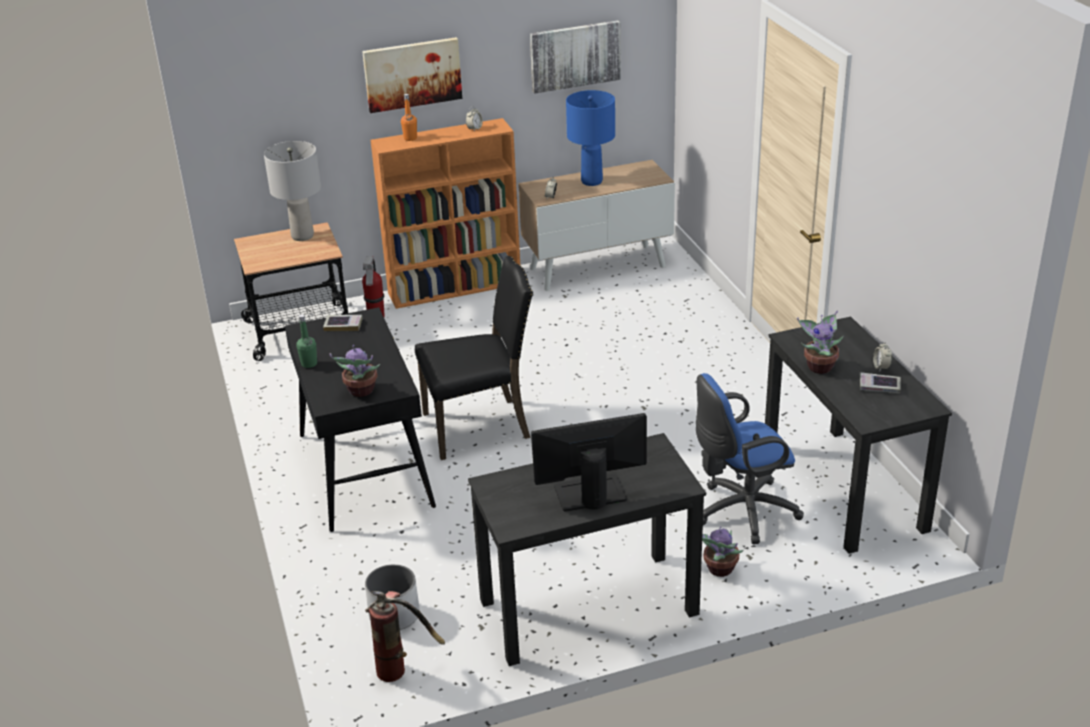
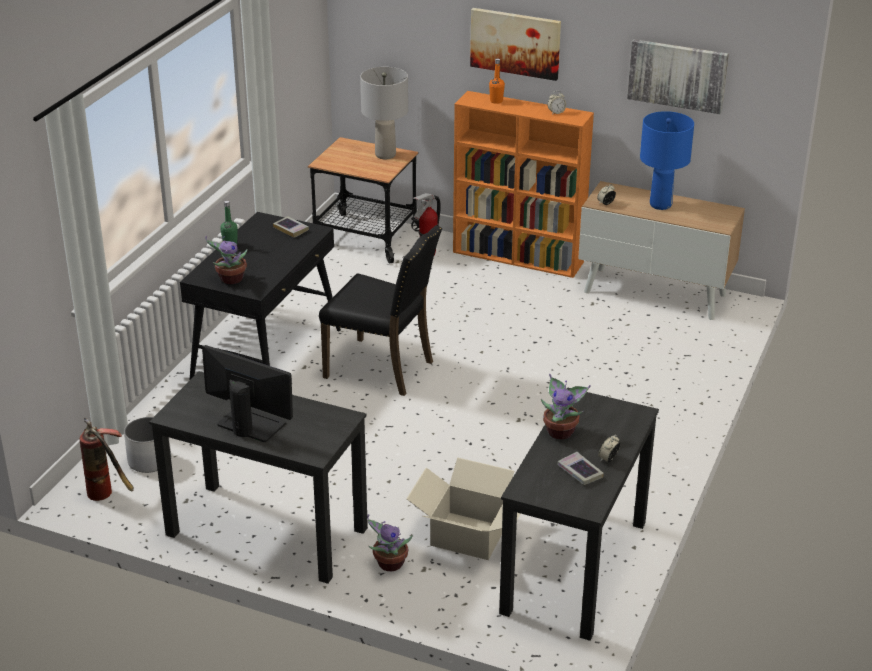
camera: 40 degrees right, 0 degrees up
blue office chair [696,373,804,544] -> cardboard box [407,458,521,560]

